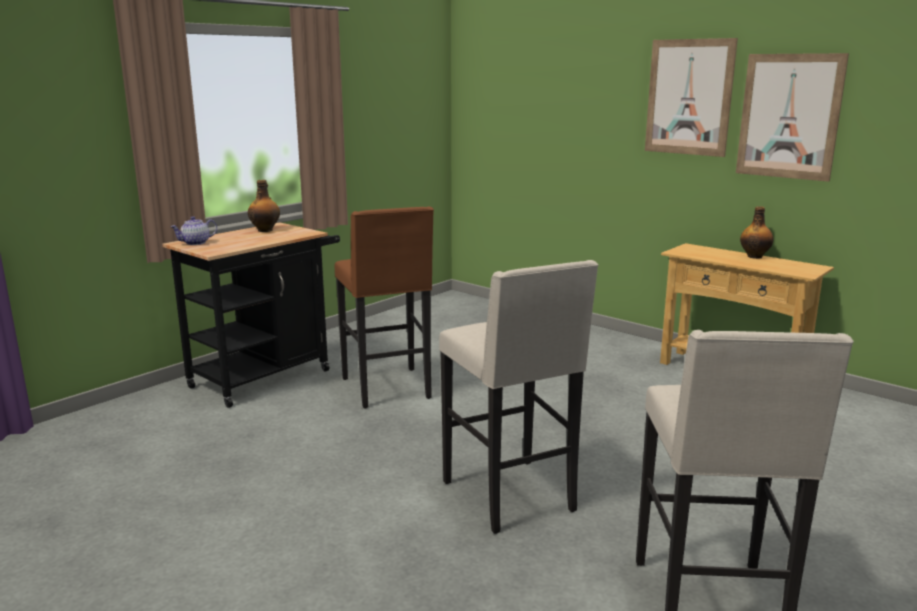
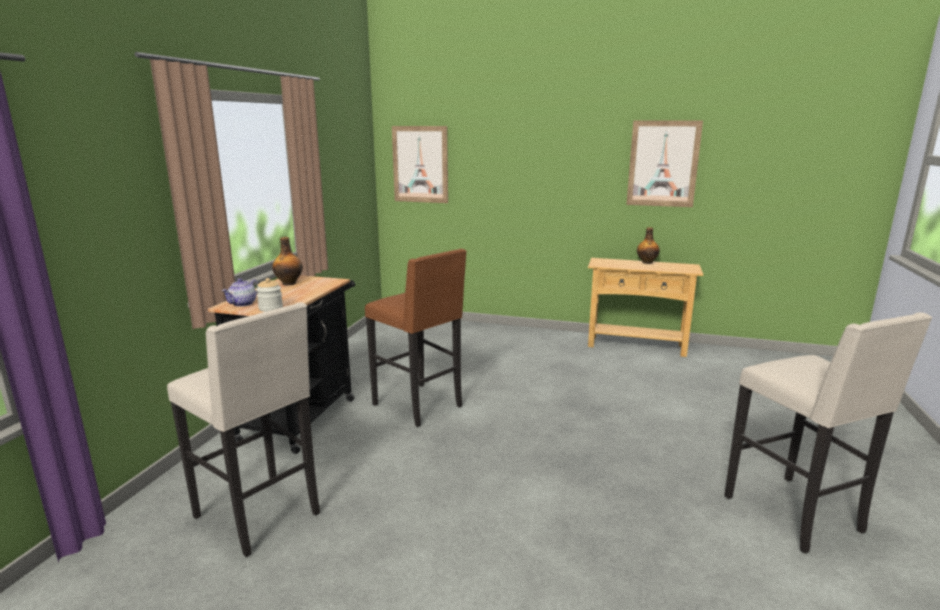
camera: 25 degrees left, 0 degrees up
beige stool [439,260,598,534] -> beige stool moved to [167,302,320,557]
picture [645,38,738,157] -> picture moved to [392,126,448,203]
none -> jar [256,278,283,312]

